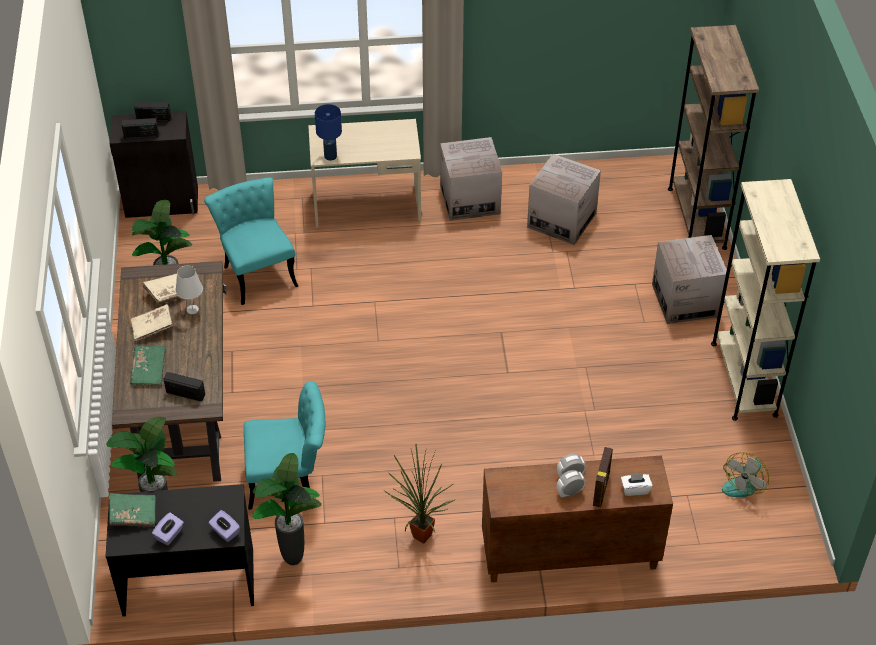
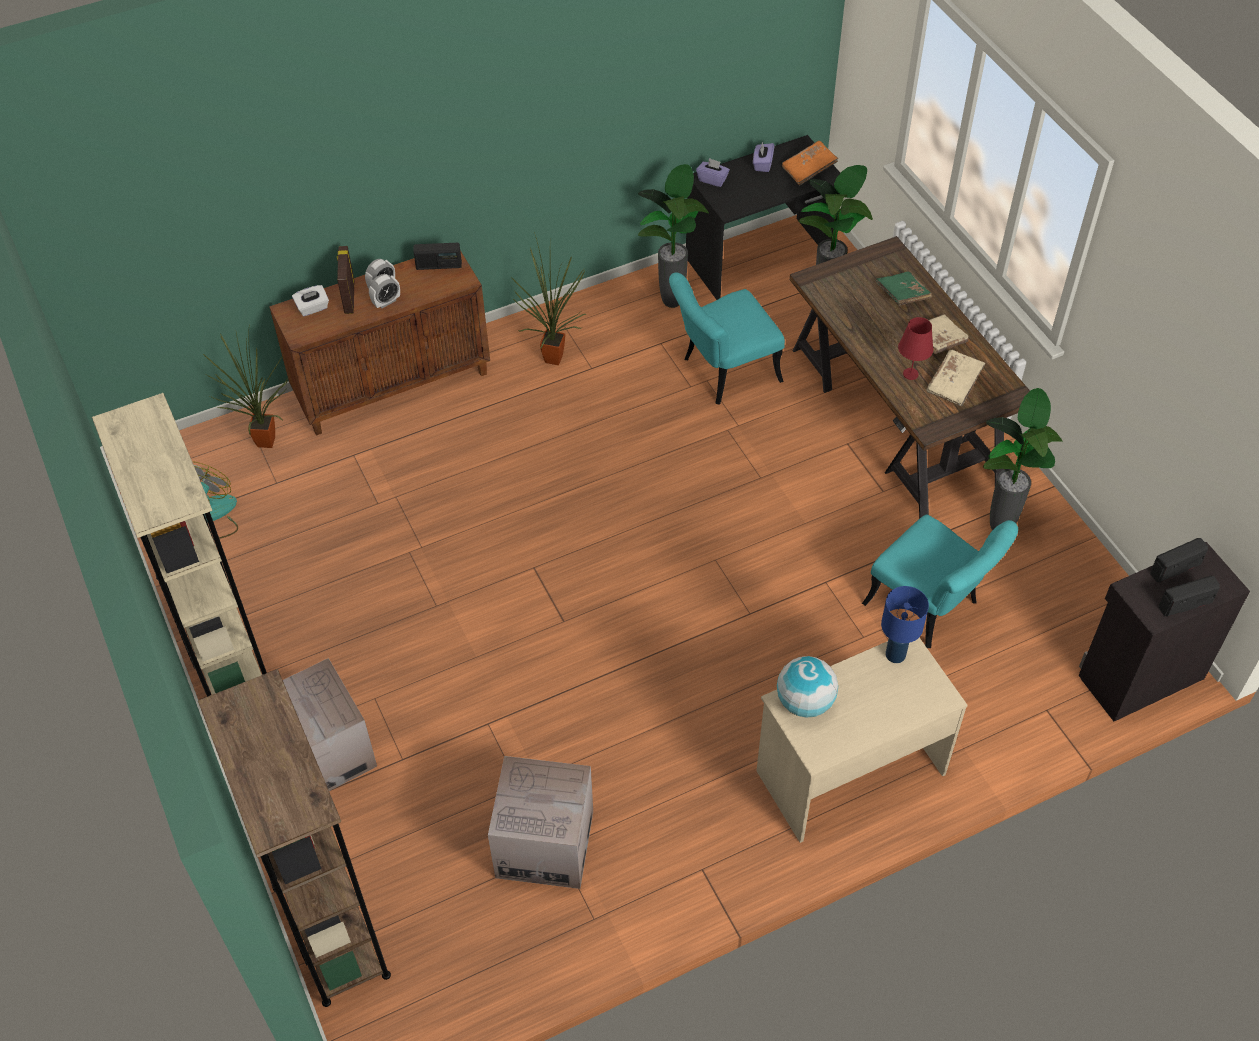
camera: 160 degrees right, 5 degrees up
green book [109,493,156,527] -> orange book [782,141,838,186]
radio [164,372,205,401] -> radio moved to [413,243,462,270]
white table lamp [176,266,203,314] -> red table lamp [898,317,933,380]
cardboard box [440,137,502,221] -> none
none -> potted plant [203,332,288,448]
none -> globe [777,656,838,718]

